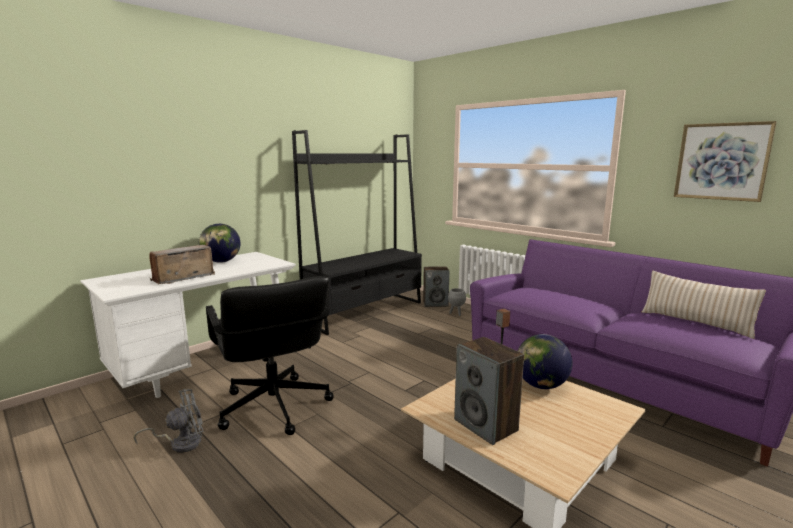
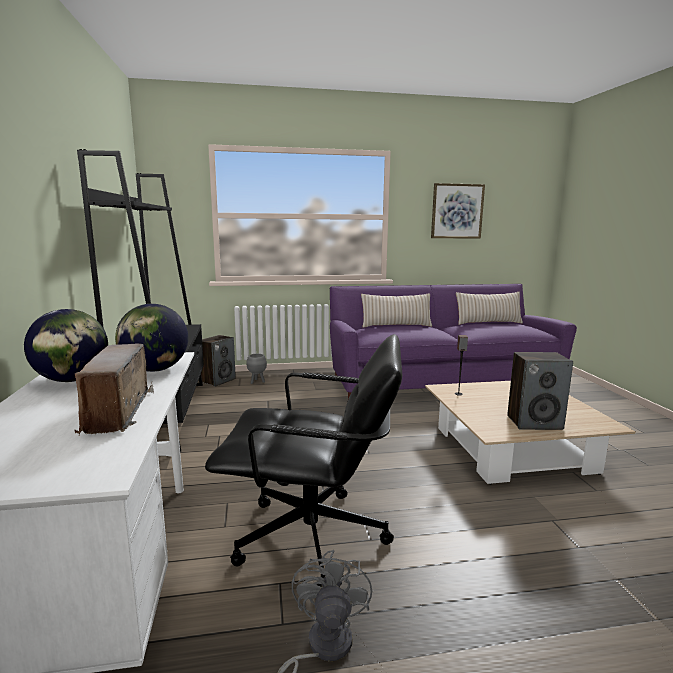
camera: 55 degrees left, 0 degrees up
globe [518,334,573,389] -> globe moved to [115,304,188,372]
none -> beige pillow [361,293,432,328]

